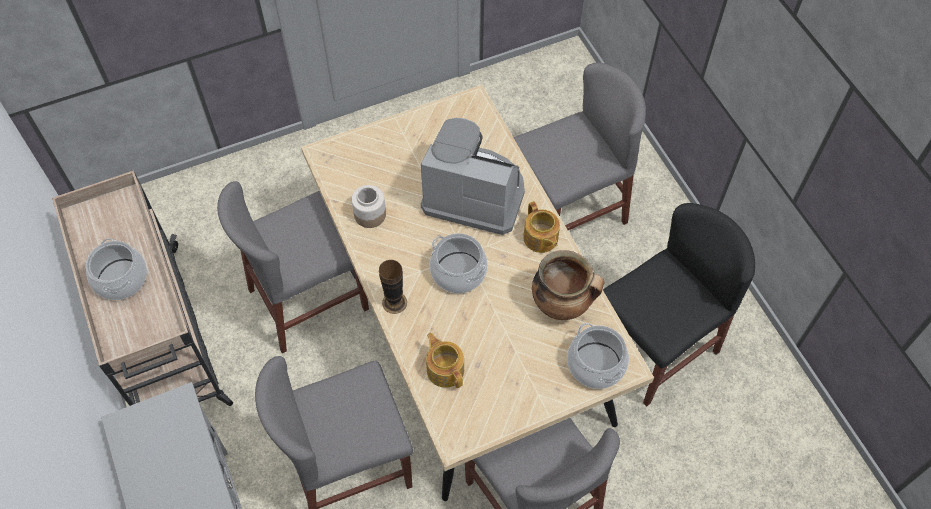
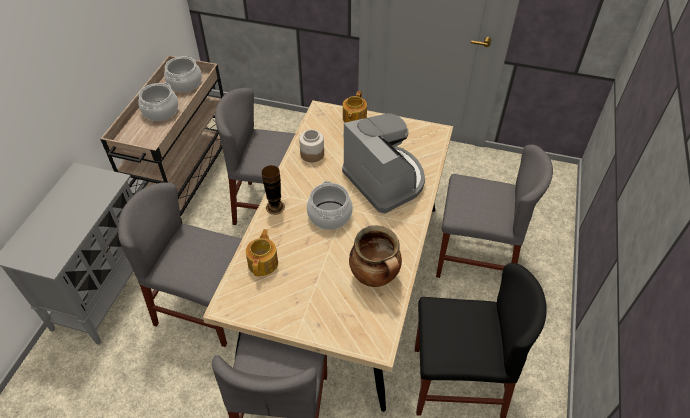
camera: 40 degrees right, 10 degrees down
teapot [523,201,560,253] -> teapot moved to [343,91,367,123]
cooking pot [567,323,629,389] -> cooking pot moved to [164,56,202,93]

